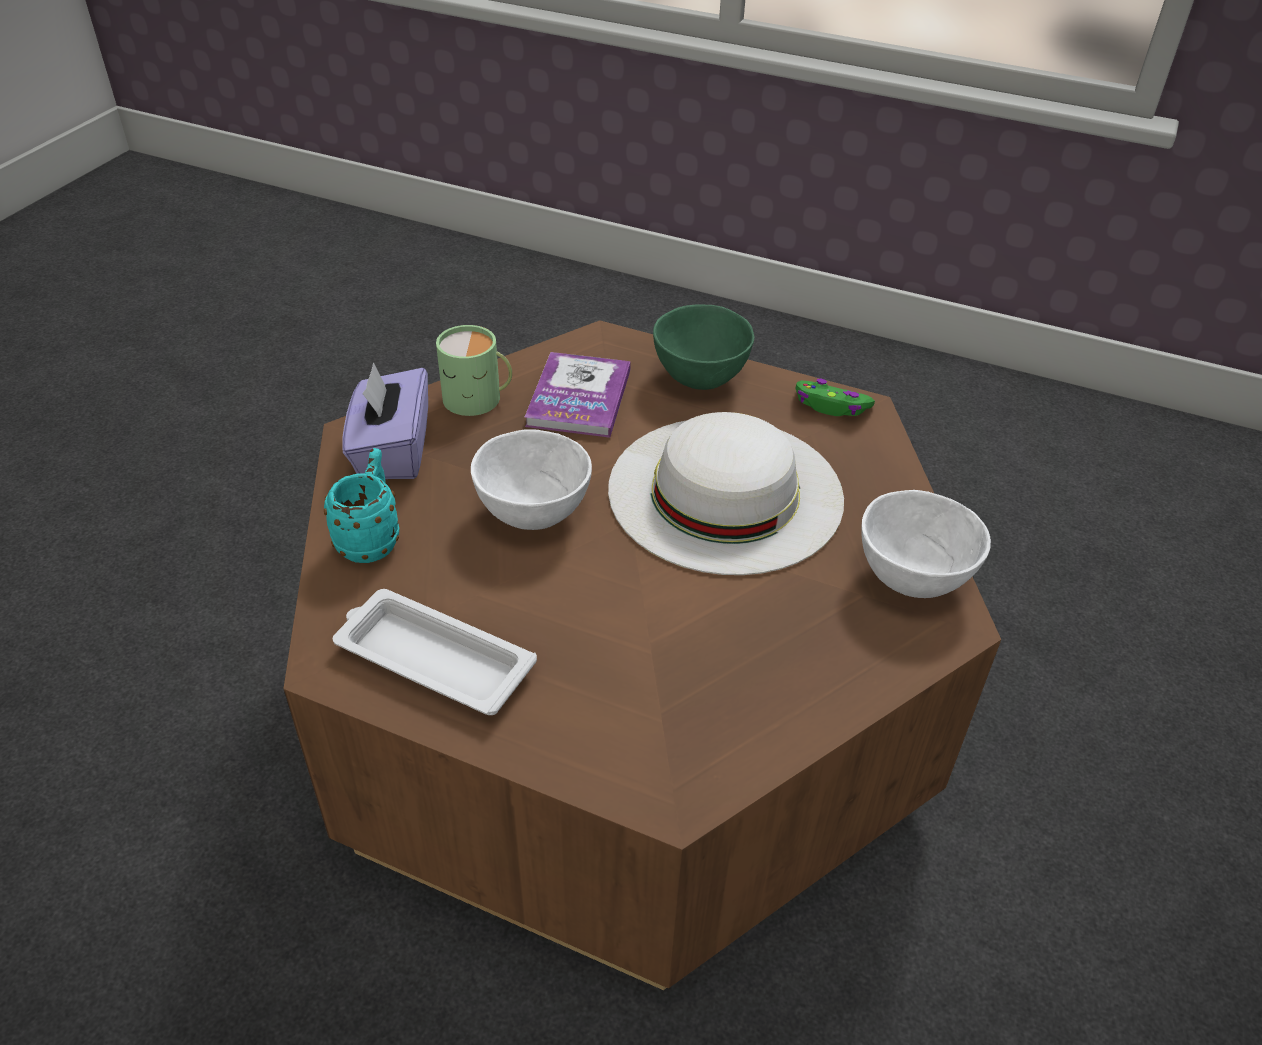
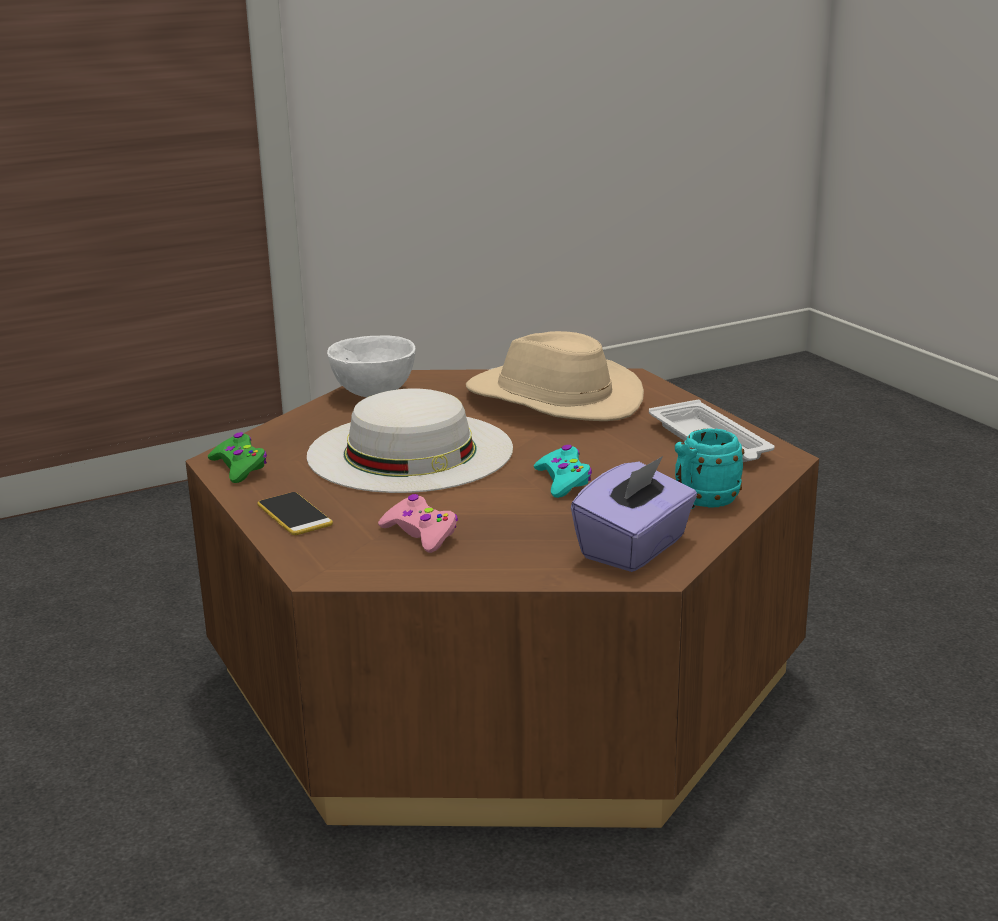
camera: 140 degrees left, 20 degrees down
green mug [436,325,512,416] -> none
white bowl [471,429,592,530] -> turquoise game controller [534,445,592,498]
book [525,352,631,438] -> pink game controller [378,494,458,553]
green bowl [653,304,754,390] -> phone [257,492,333,535]
none -> beige hat [466,331,644,421]

